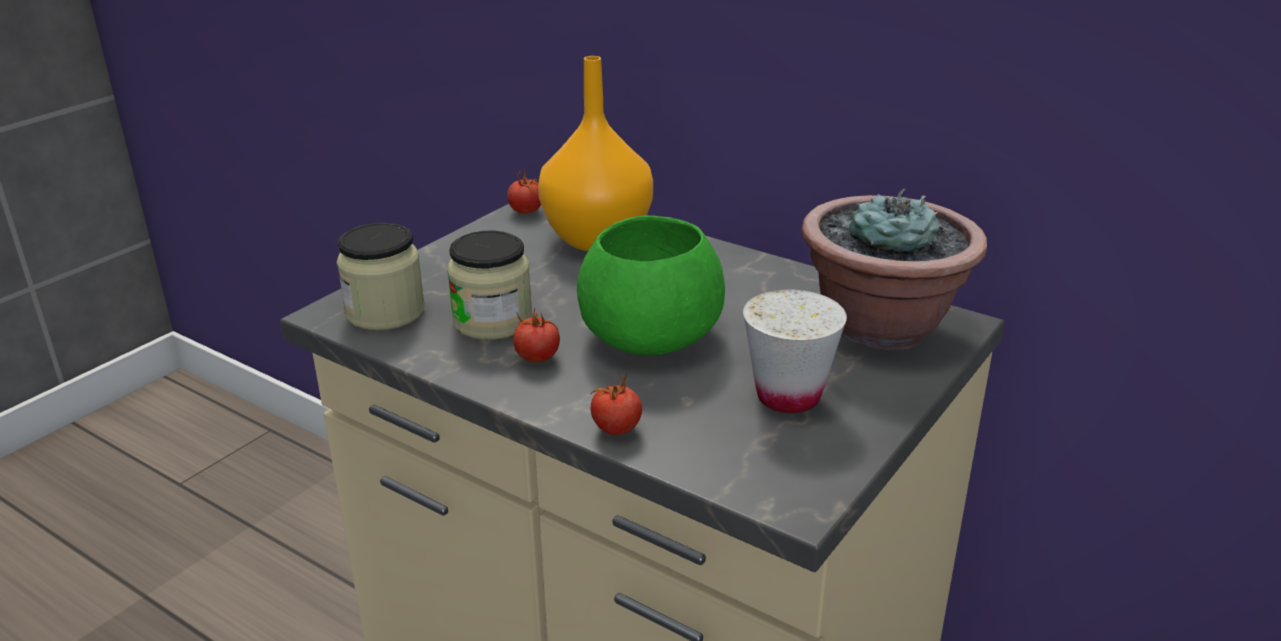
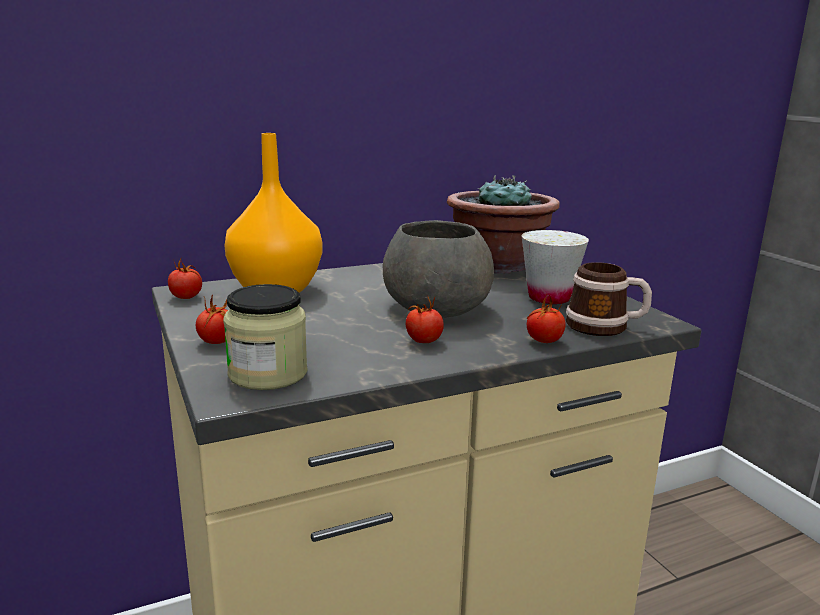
camera: 60 degrees left, 10 degrees down
jar [447,231,532,340] -> none
green bowl [577,215,725,355] -> grey bowl [382,220,494,318]
none -> tomato [196,295,228,344]
none -> mug [566,262,652,336]

